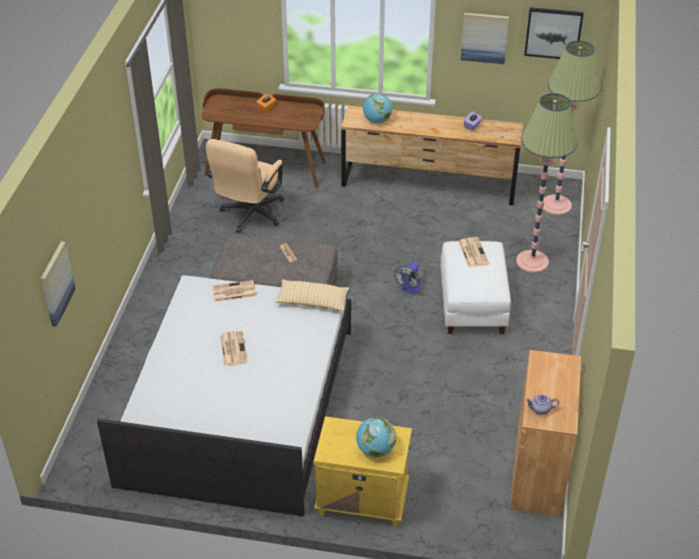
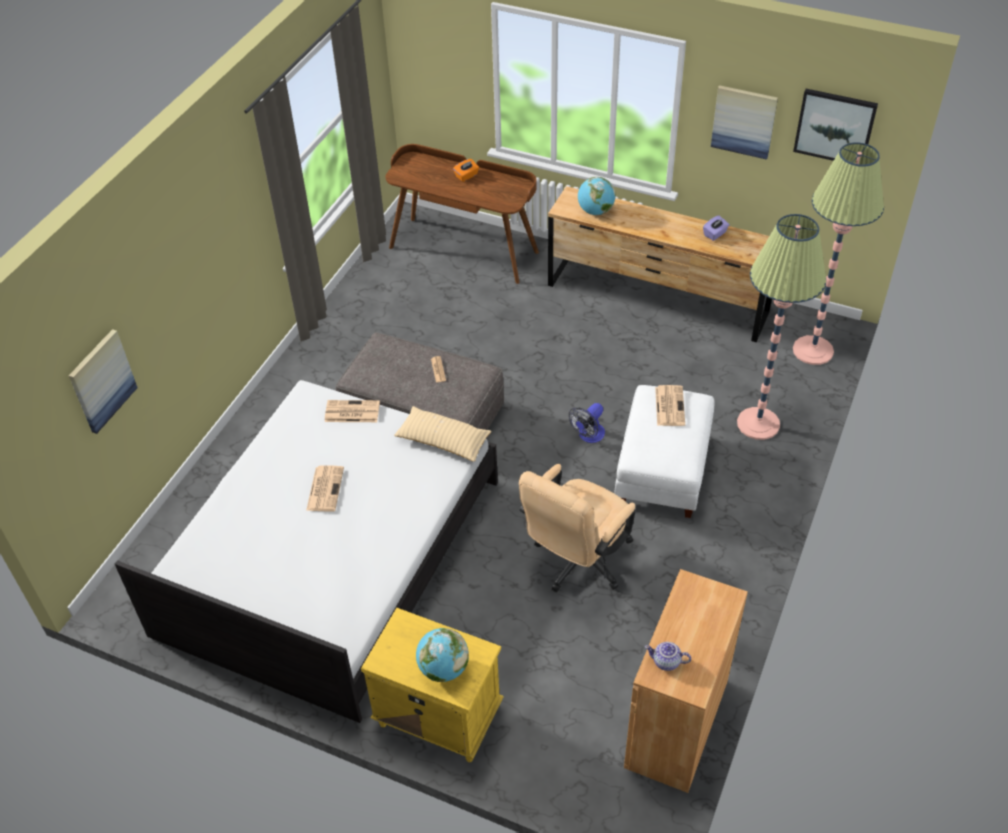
camera: 15 degrees right, 5 degrees up
beige office chair [206,139,284,233] -> beige office chair moved to [519,464,636,592]

